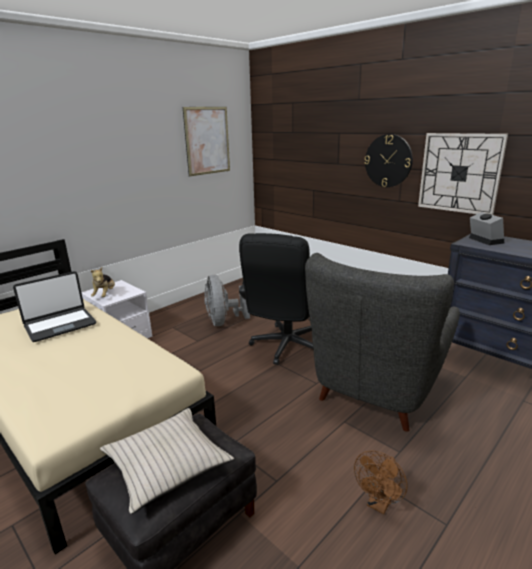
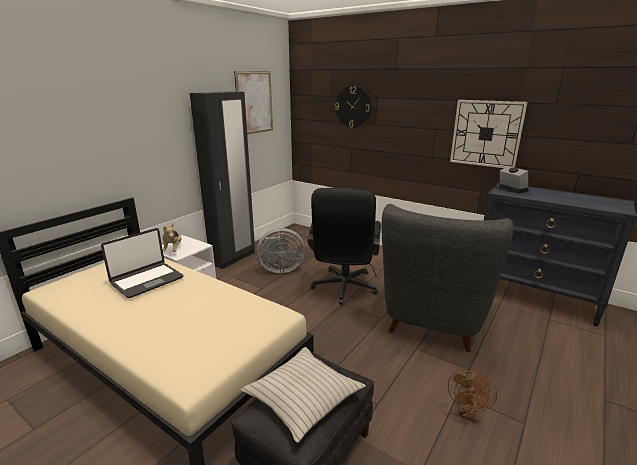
camera: 10 degrees left, 0 degrees up
grey fan [204,275,250,326] -> grey fan turned 75 degrees counterclockwise [257,228,305,273]
wall clock [364,134,413,187] -> wall clock moved to [335,86,371,128]
none -> black wardrobe [190,91,255,269]

